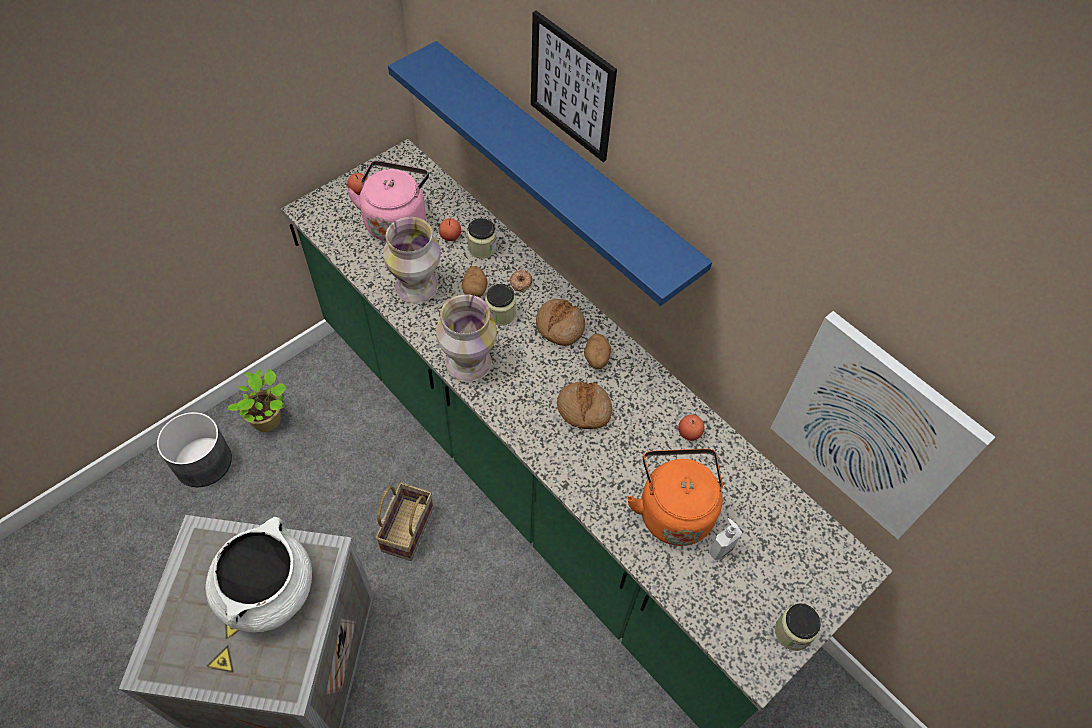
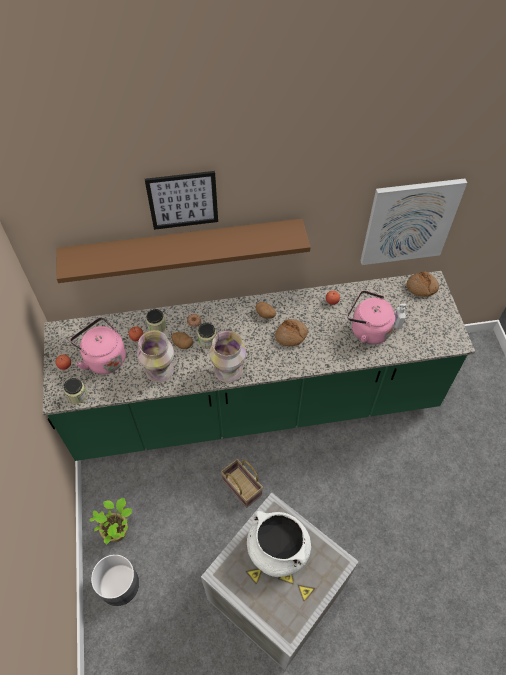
camera: 55 degrees left, 0 degrees up
blue shelf [388,41,712,306] -> brown shelf [56,219,311,283]
bread [536,299,585,346] -> bread moved to [406,271,439,297]
orange kettle [627,449,723,546] -> pink kettle [347,290,395,344]
jar [775,603,821,651] -> jar moved to [64,378,87,404]

